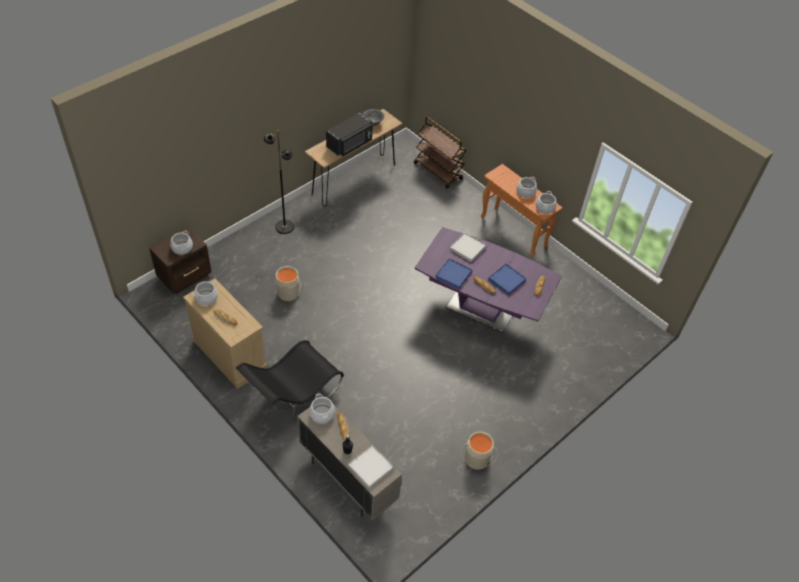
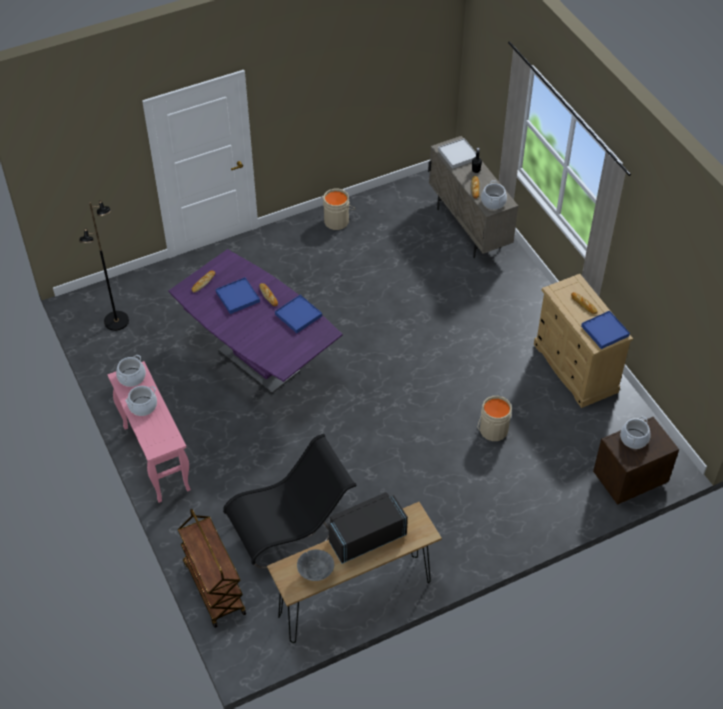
camera: 160 degrees left, 0 degrees up
cooking pot [194,281,218,305] -> blue tray [581,311,630,349]
black chair [236,340,344,421] -> black chair moved to [223,434,357,569]
black floor lamp [264,130,294,234] -> black floor lamp moved to [79,200,129,331]
white tray [450,233,486,262] -> none
orange console table [481,164,563,257] -> pink console table [108,361,191,503]

